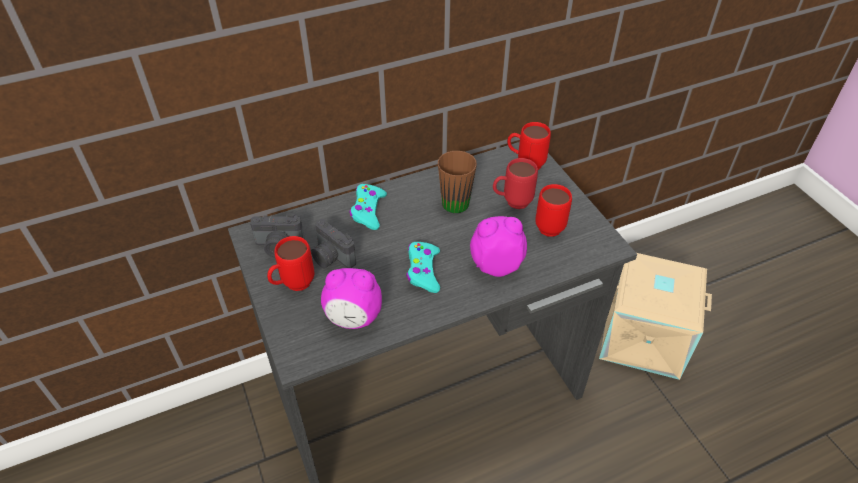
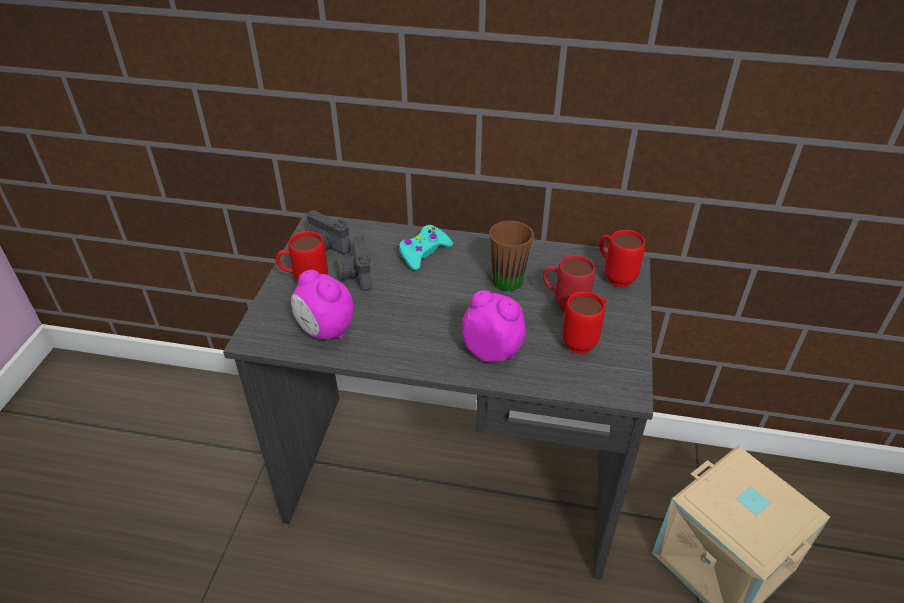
camera: 35 degrees right, 5 degrees down
turquoise game controller [406,242,440,293] -> none

